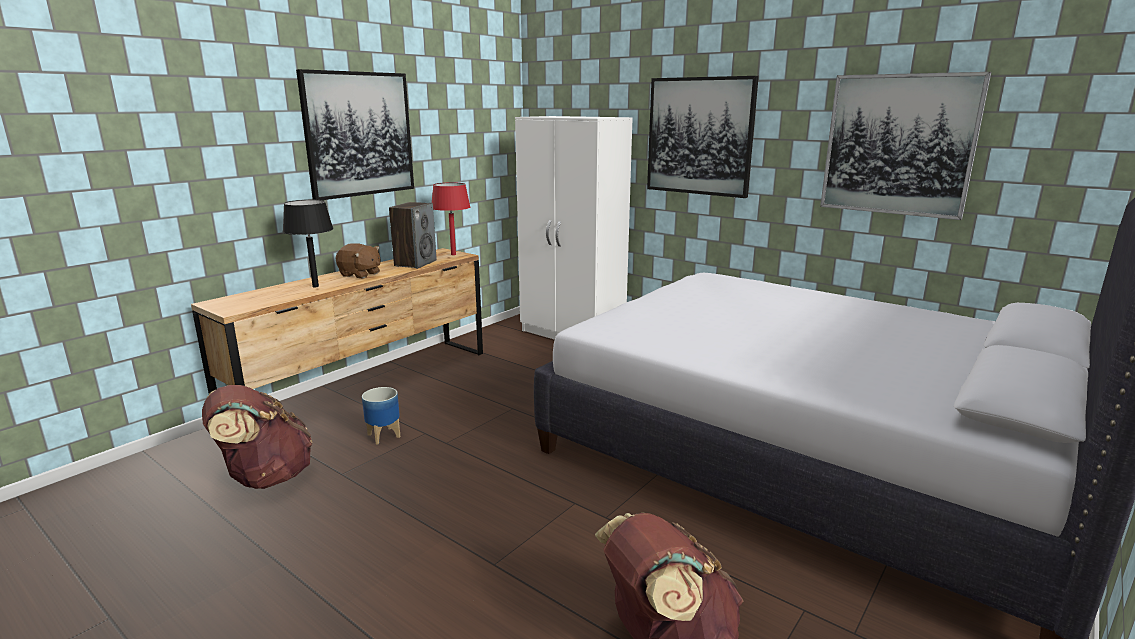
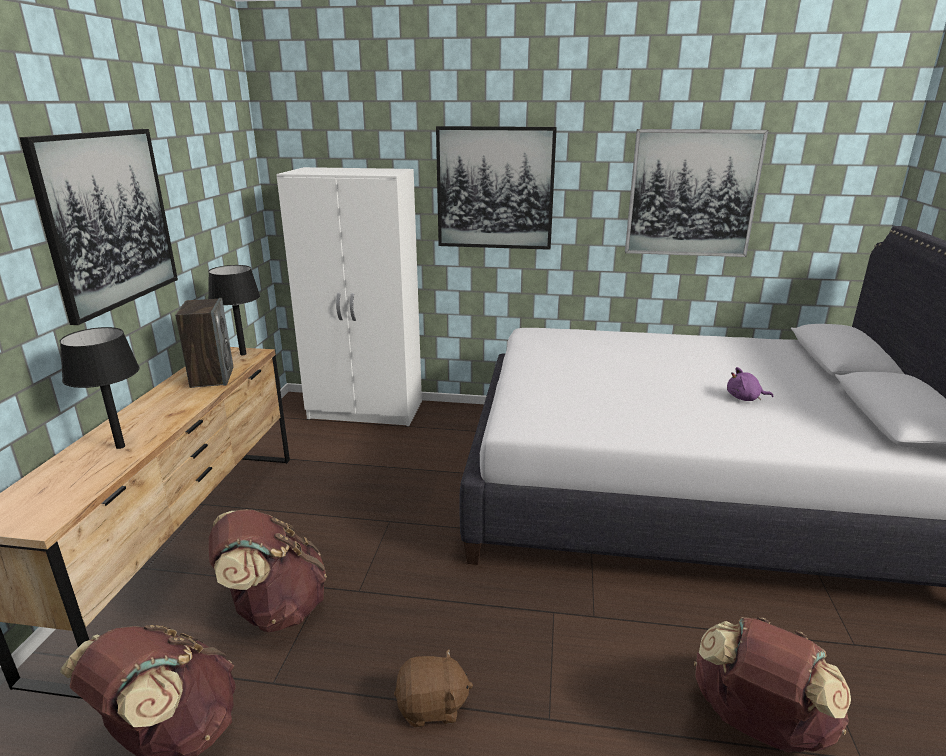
camera: 30 degrees left, 5 degrees up
brown plush toy [336,243,381,279] -> brown plush toy moved to [394,649,473,727]
planter [362,387,401,444] -> brown backpack [209,509,327,632]
red table lamp [432,182,471,255] -> black table lamp [208,265,260,355]
none -> purple plush toy [727,367,774,401]

